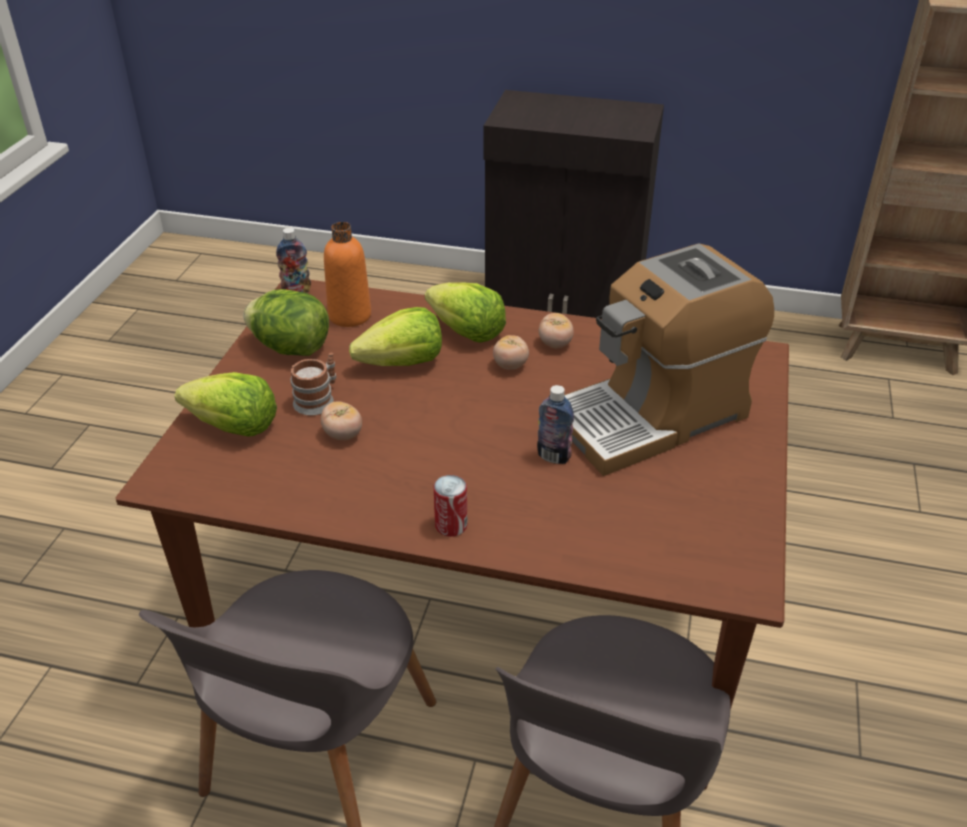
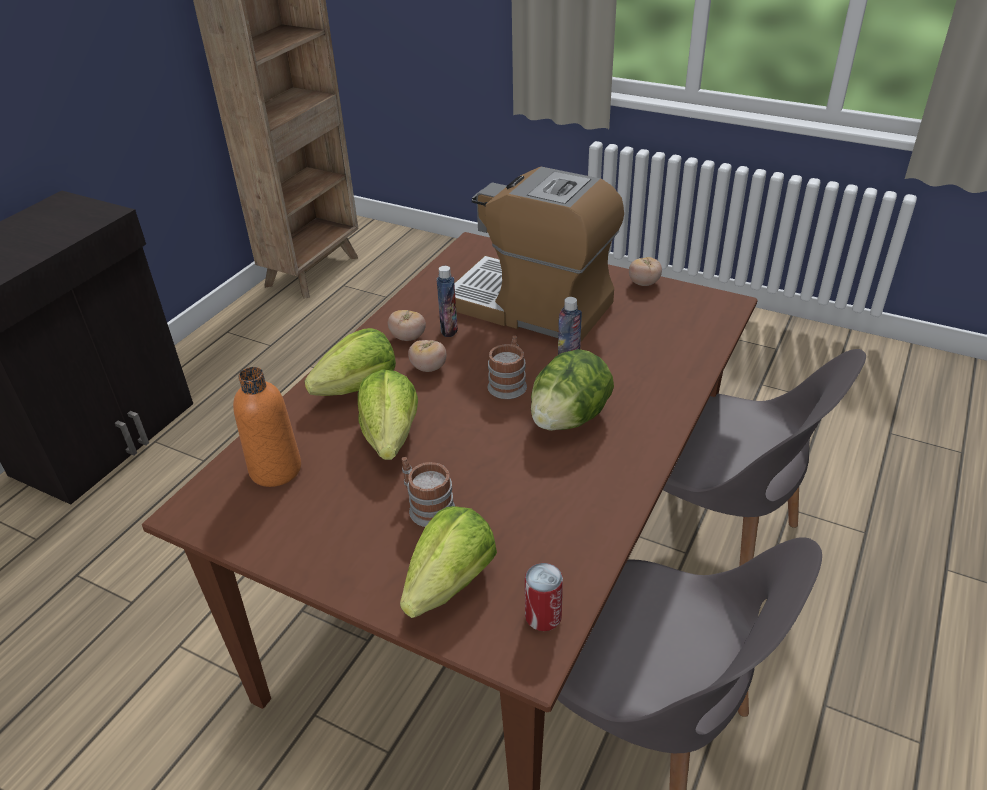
camera: 75 degrees left, 0 degrees up
lettuce [243,289,329,356] -> lettuce moved to [531,349,614,431]
bottle [276,228,311,293] -> bottle moved to [437,266,458,337]
tomato [321,402,362,440] -> tomato moved to [629,257,662,286]
can [433,475,467,537] -> can moved to [525,563,563,631]
coffee machine [565,244,774,476] -> coffee machine turned 135 degrees clockwise [454,167,624,341]
none -> mug [488,336,527,399]

